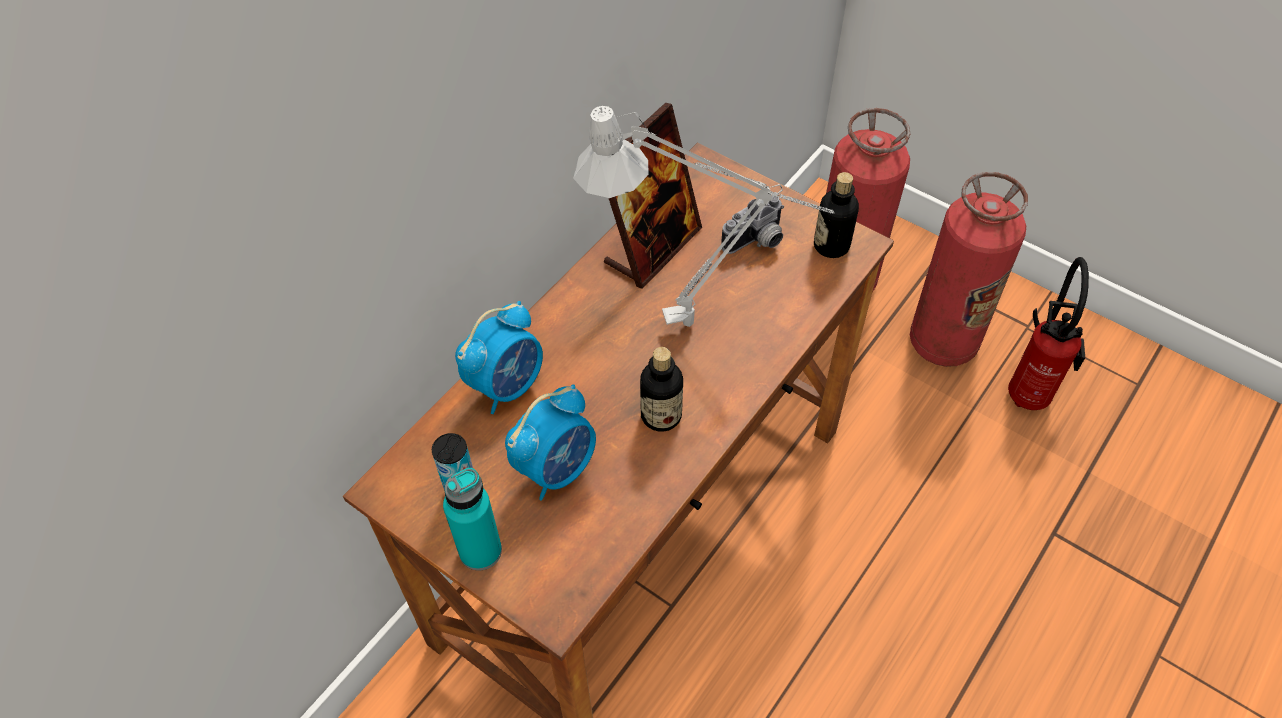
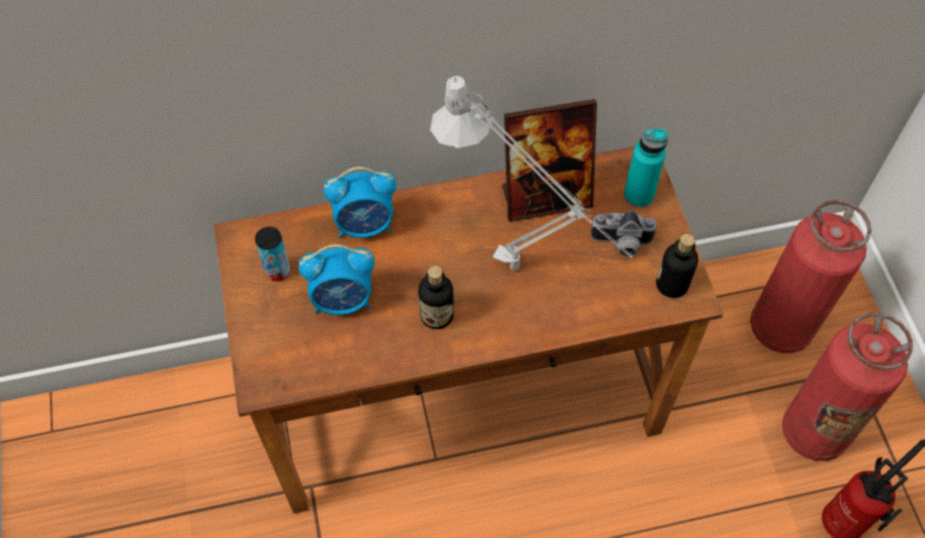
camera: 40 degrees right, 5 degrees up
turquoise bottle [443,468,502,571] -> turquoise bottle moved to [624,128,668,208]

